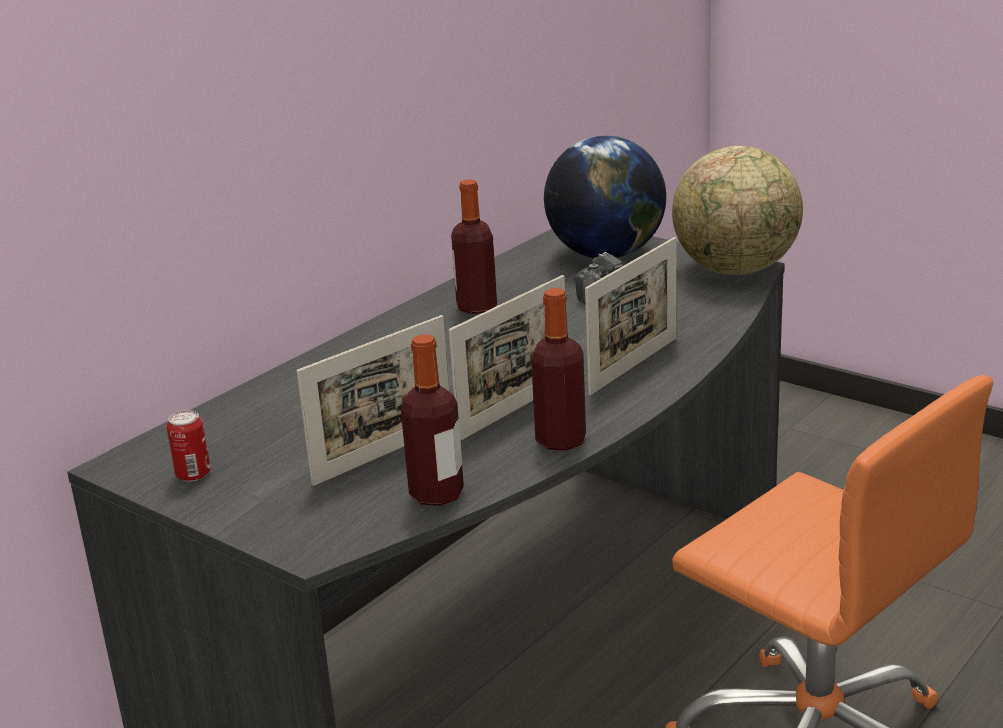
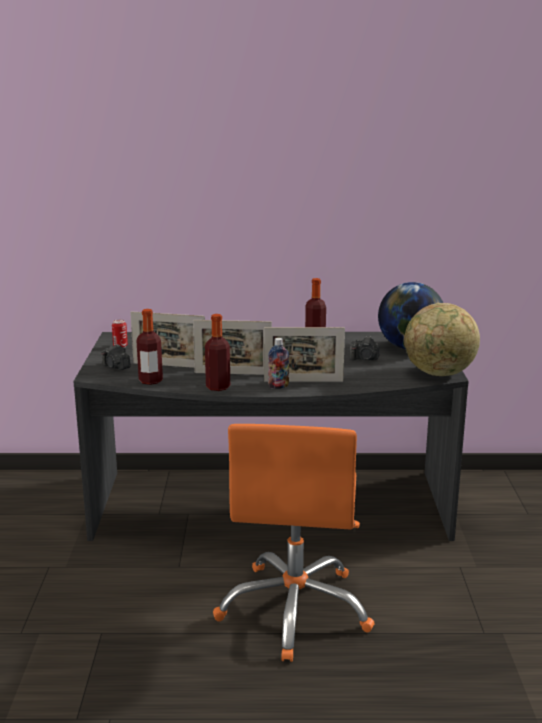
camera: 50 degrees right, 5 degrees down
none -> camera [101,344,131,370]
none -> bottle [268,338,289,389]

